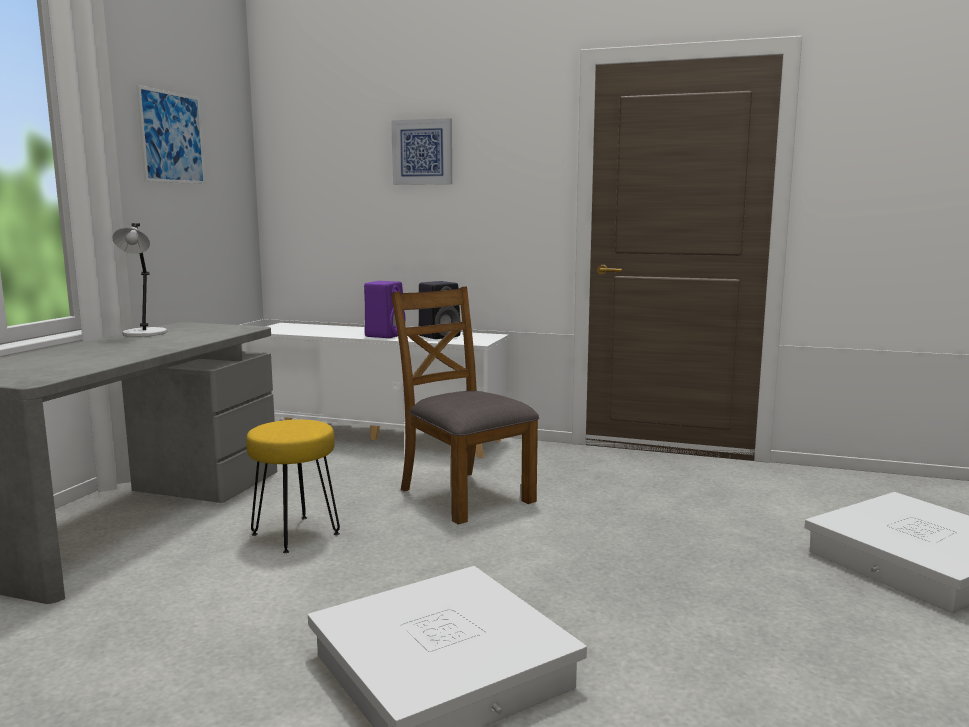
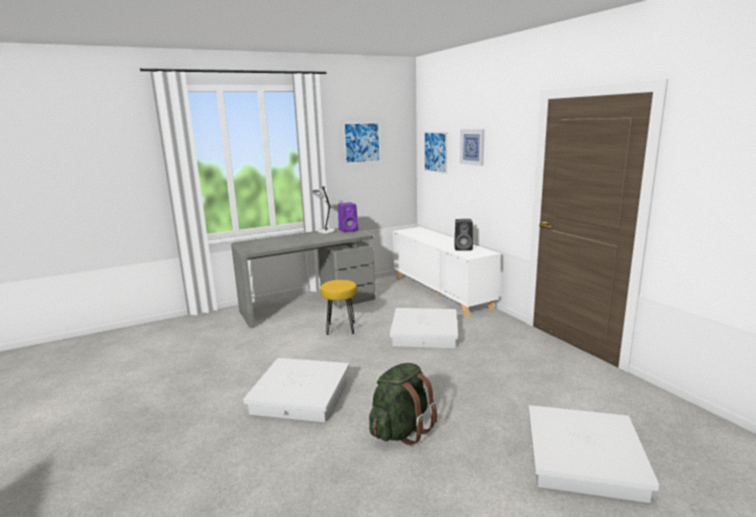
camera: 45 degrees right, 5 degrees up
purple speaker [364,281,405,338] -> purple speaker moved to [338,202,358,232]
brown chair [391,286,539,525] -> white storage box [390,308,458,348]
none -> green backpack [369,363,437,446]
none -> picture [424,132,447,174]

